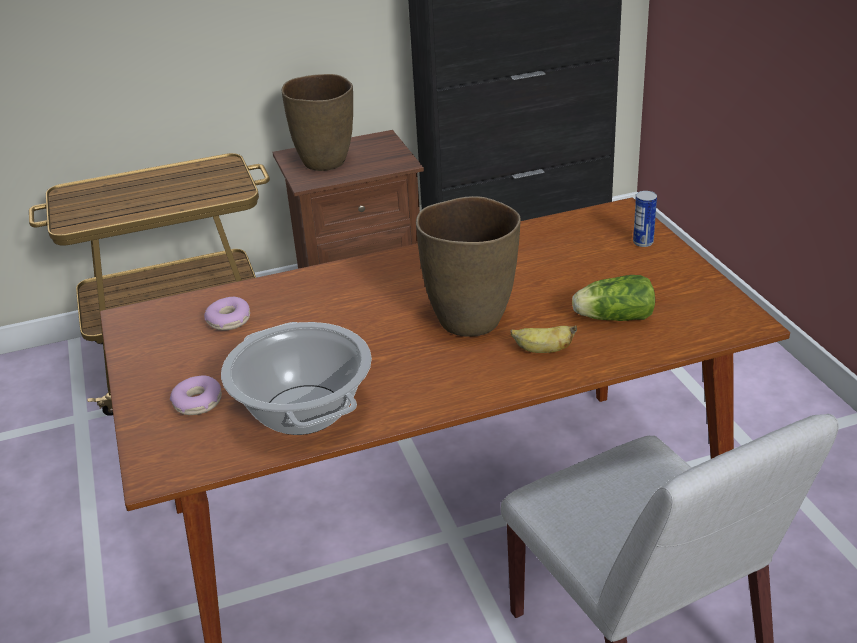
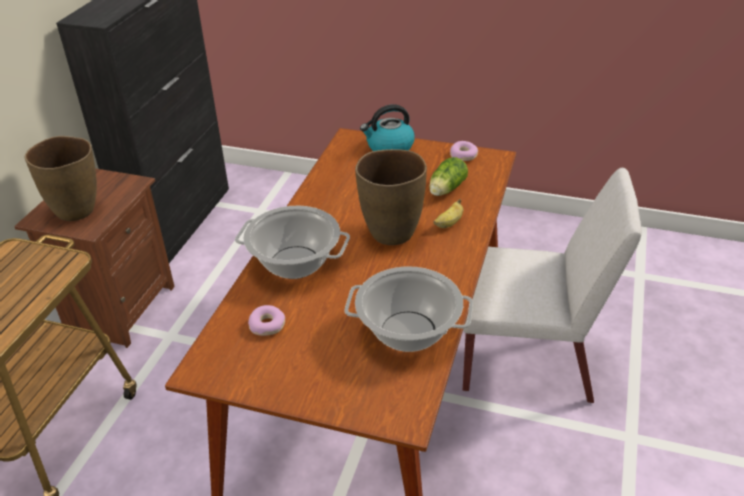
camera: 55 degrees left, 5 degrees up
donut [170,375,222,415] -> donut moved to [450,141,478,161]
can [633,191,657,247] -> kettle [360,104,415,151]
none -> cooking pot [235,206,350,279]

